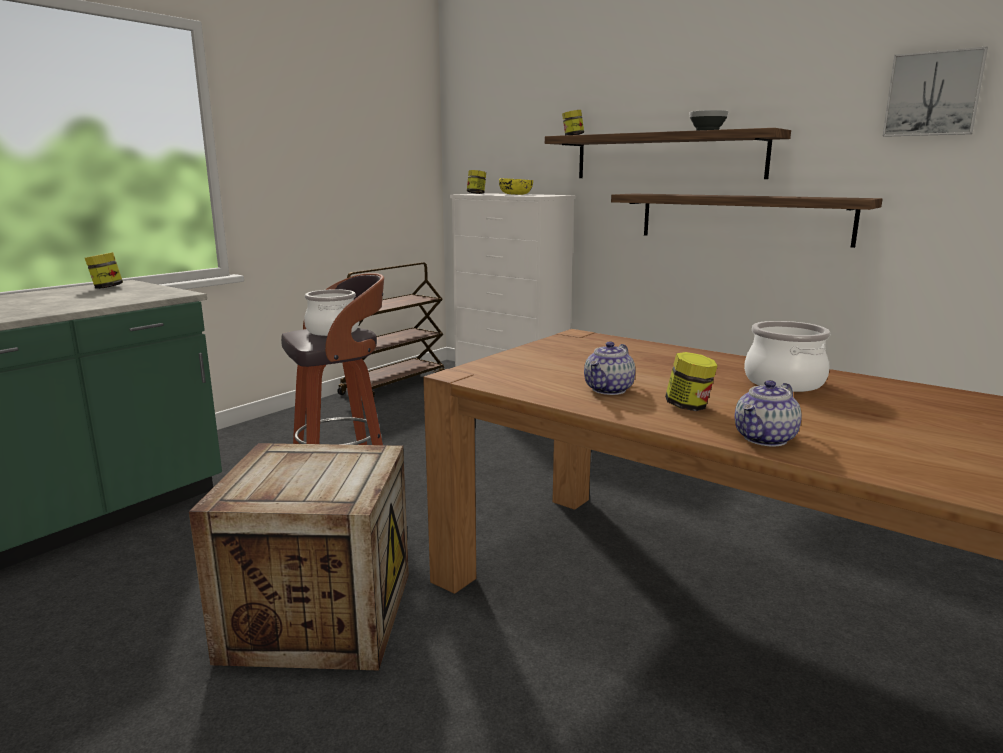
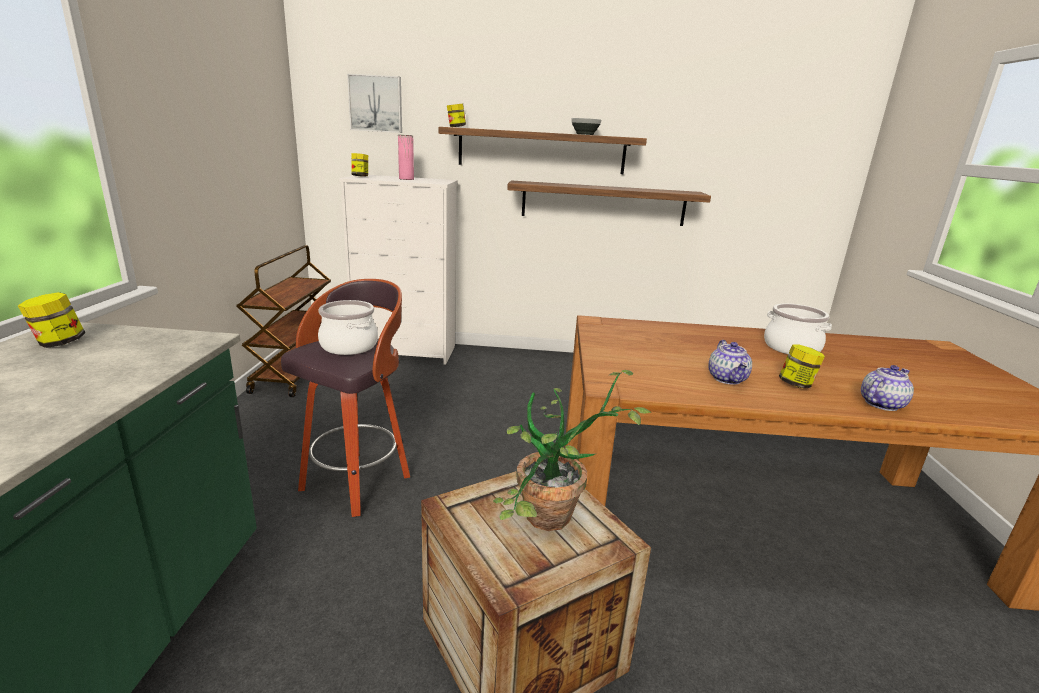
camera: 35 degrees left, 5 degrees up
yellow bowl [499,178,533,195] -> pink vase [398,135,414,180]
teapot [735,380,802,447] -> teapot turned 135 degrees counterclockwise [861,365,914,411]
picture [883,47,988,137] -> picture moved to [347,74,402,133]
none -> potted plant [493,370,651,531]

